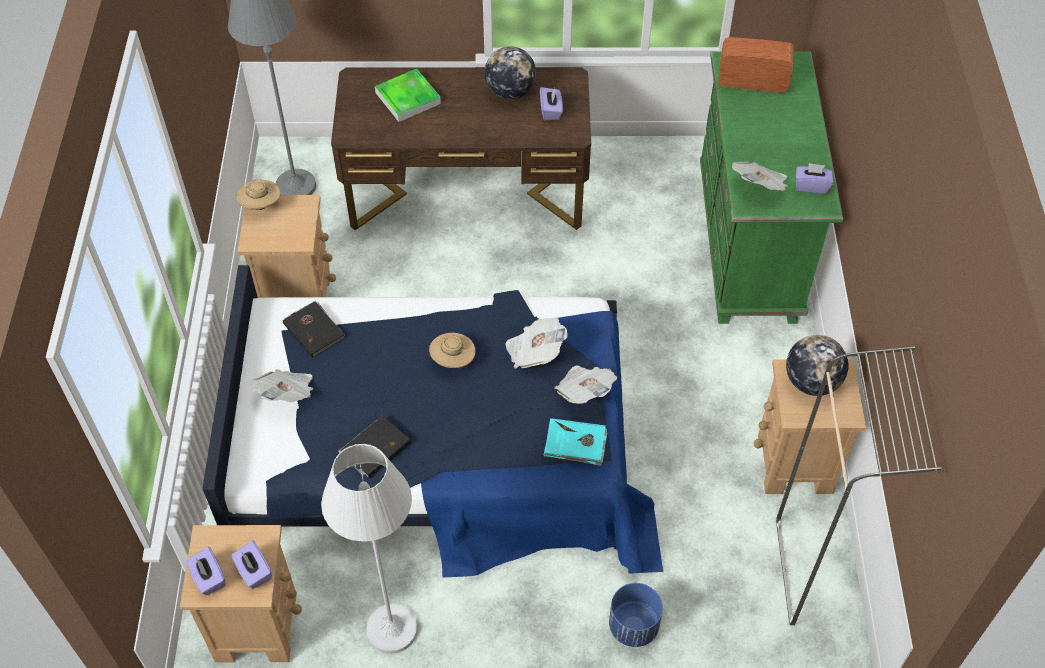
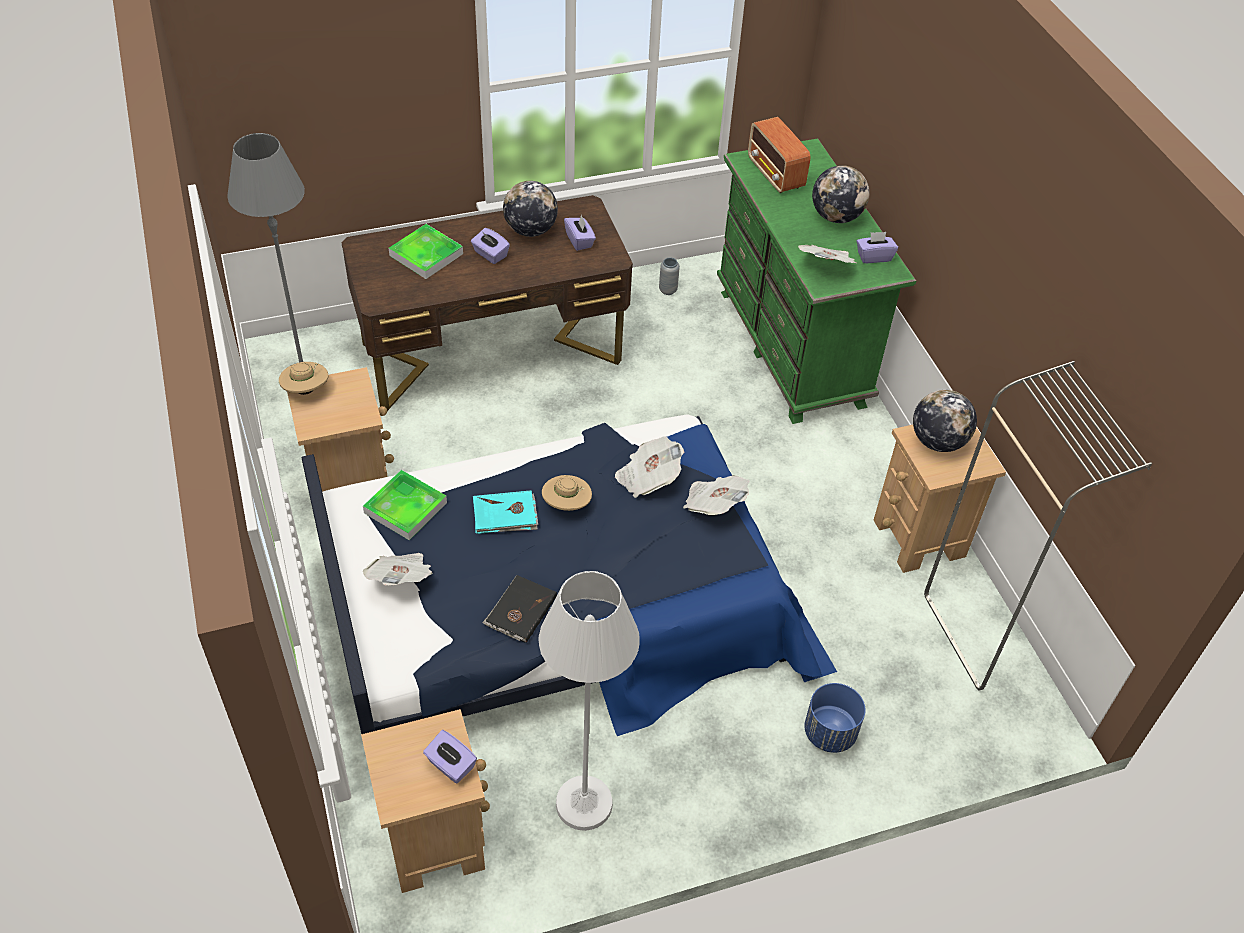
camera: 20 degrees left, 5 degrees down
purple tissue box [187,547,226,595] -> purple tissue box moved to [471,228,510,264]
black book [283,301,345,358] -> tray [363,470,447,540]
turquoise book [543,418,607,466] -> turquoise book moved to [473,490,538,534]
radio [719,37,794,93] -> radio turned 105 degrees counterclockwise [748,117,810,193]
none -> grey vase [659,258,680,295]
none -> globe [812,165,870,223]

